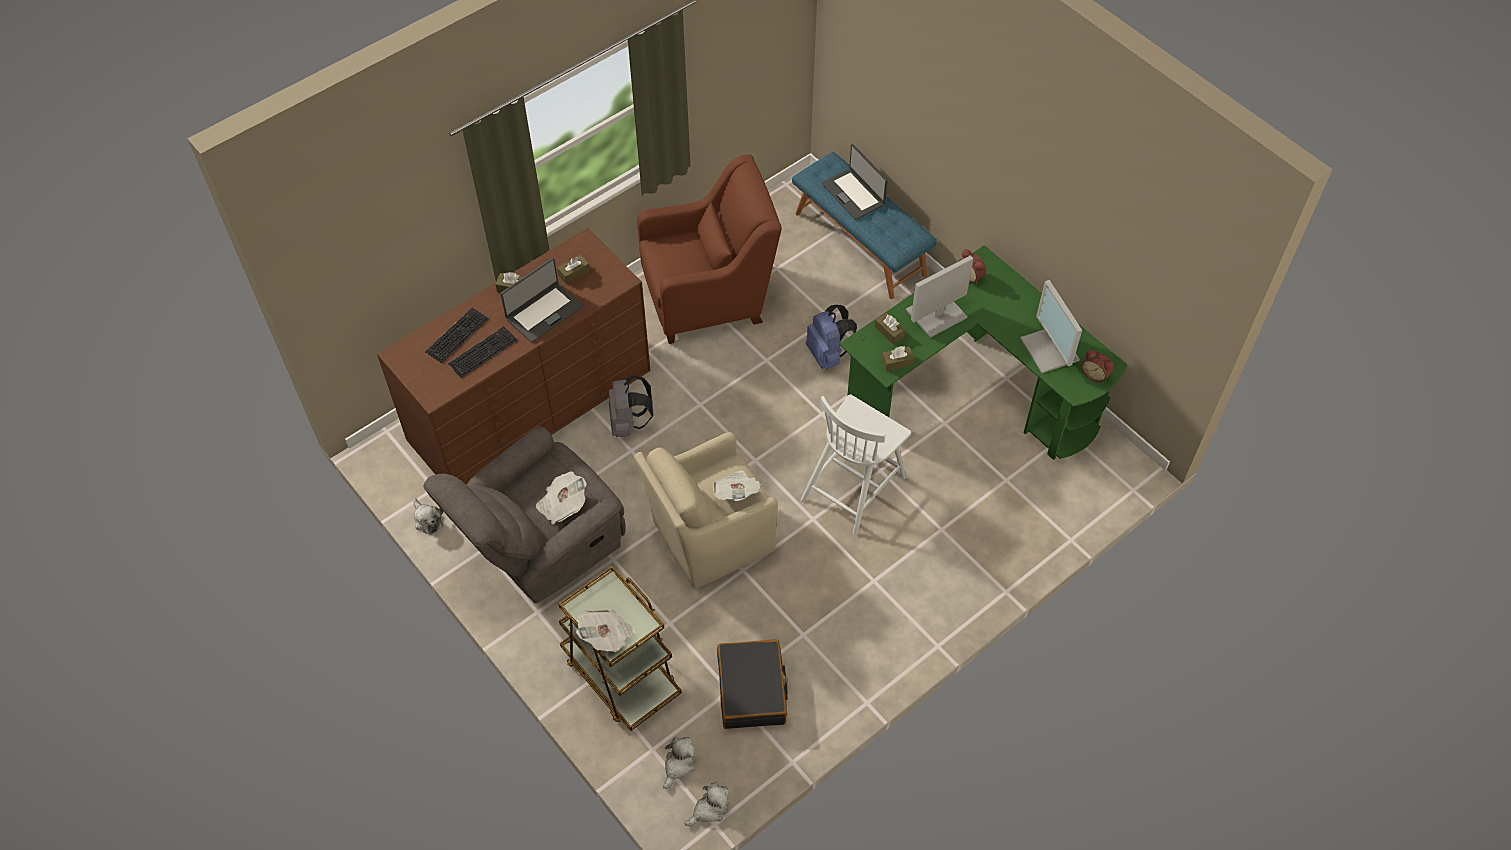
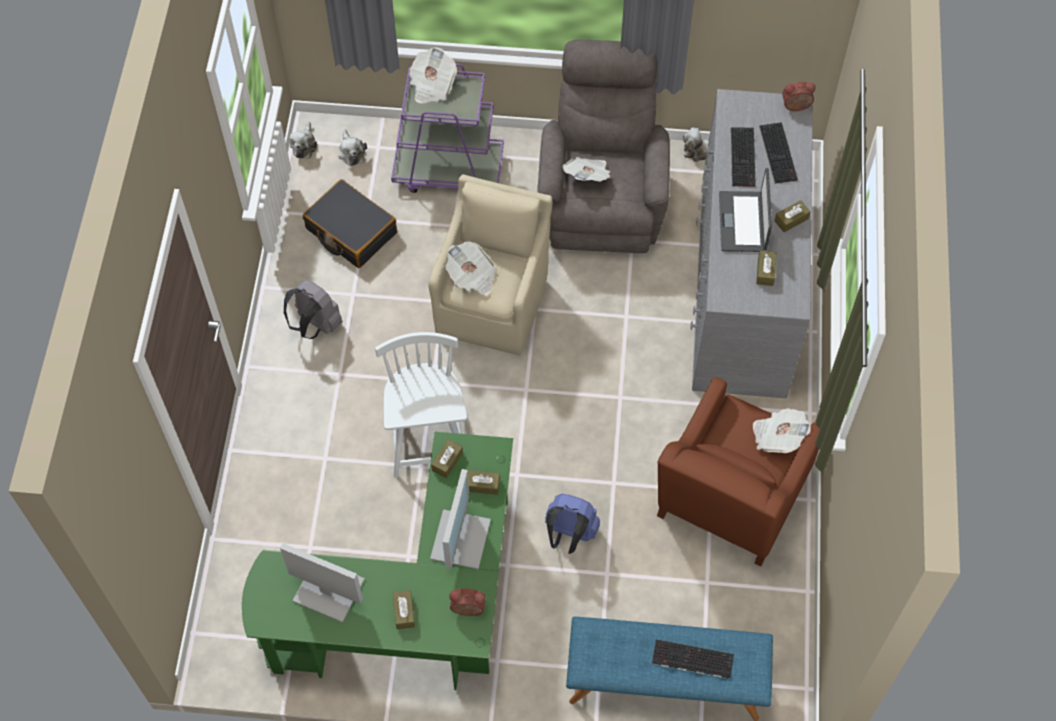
camera: 135 degrees right, 5 degrees up
brown dresser [377,228,650,485] -> grey dresser [690,89,813,399]
brown cart [558,566,682,731] -> purple cart [391,63,504,193]
grey backpack [609,375,654,437] -> grey backpack moved to [284,279,343,339]
laptop [822,144,888,220] -> keyboard [652,639,734,679]
alarm clock [1081,350,1113,383] -> alarm clock moved to [782,82,816,111]
none -> brown tissue box [393,590,415,629]
none -> newspaper [753,408,811,453]

